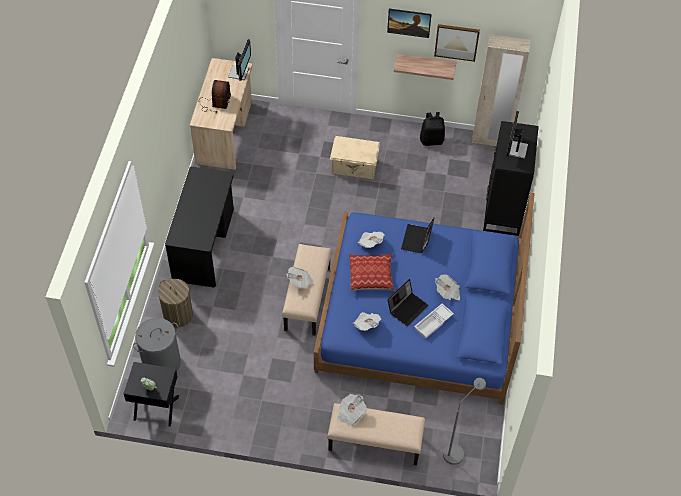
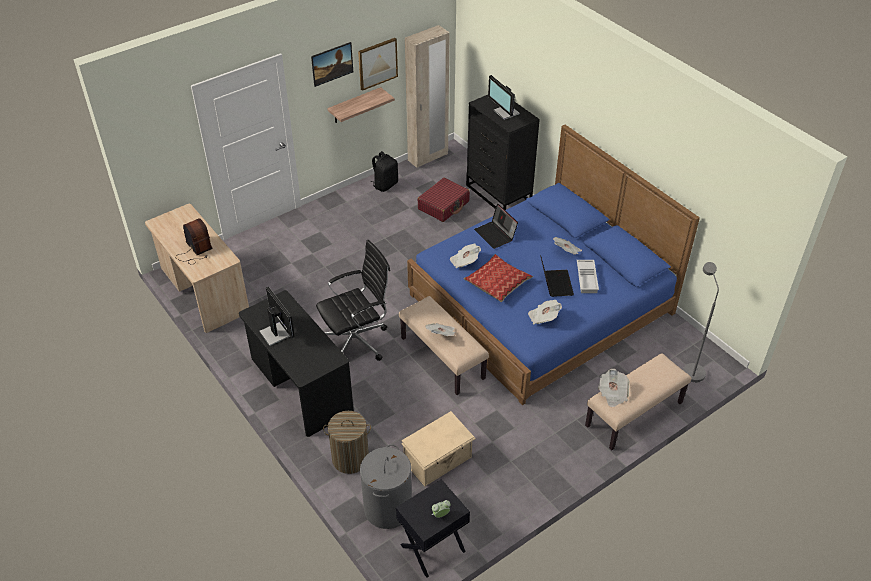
camera: 45 degrees left, 10 degrees down
monitor [228,39,251,81] -> monitor moved to [259,287,295,346]
beige storage box [330,136,380,180] -> beige storage box moved to [401,411,476,486]
none -> black office chair [316,240,390,361]
none -> red suitcase [417,178,470,222]

